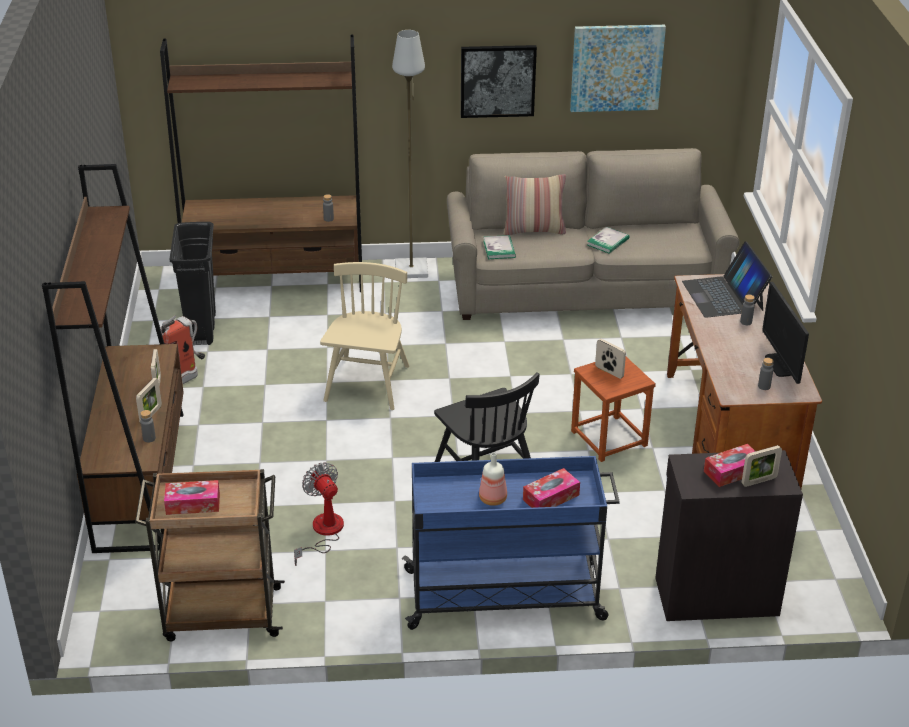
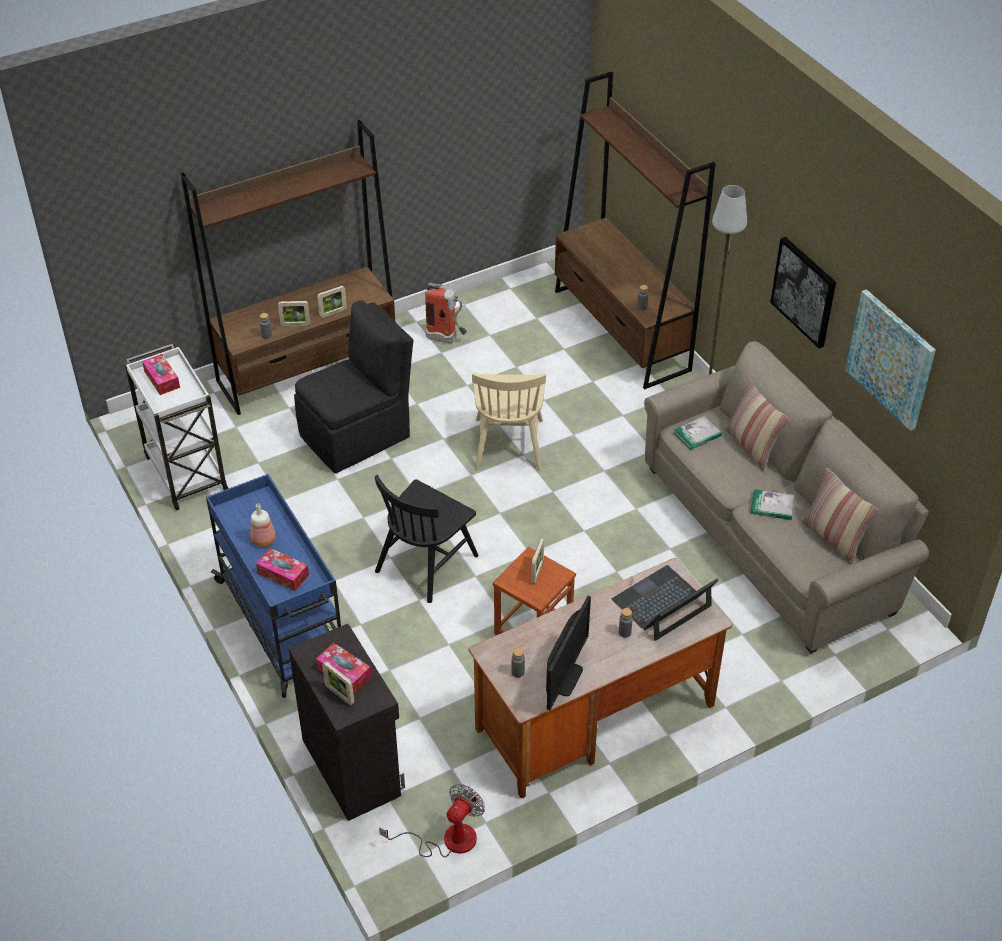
camera: 65 degrees right, 10 degrees up
brown cart [135,469,285,641] -> white cart [124,344,229,510]
black trash can [169,222,216,345] -> none
fan [294,462,344,566] -> fan moved to [379,784,485,857]
beige chair [320,262,409,410] -> beige chair turned 105 degrees clockwise [472,372,546,471]
monitor [762,282,809,384] -> monitor turned 150 degrees clockwise [546,596,591,710]
none -> black chair [294,300,413,473]
none -> pillow [801,468,879,565]

